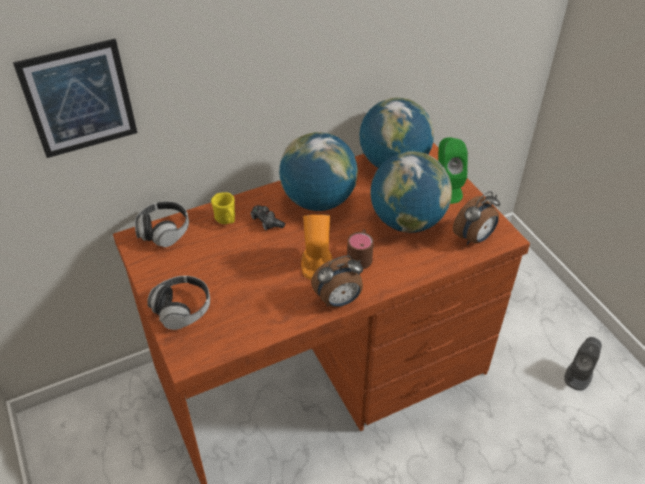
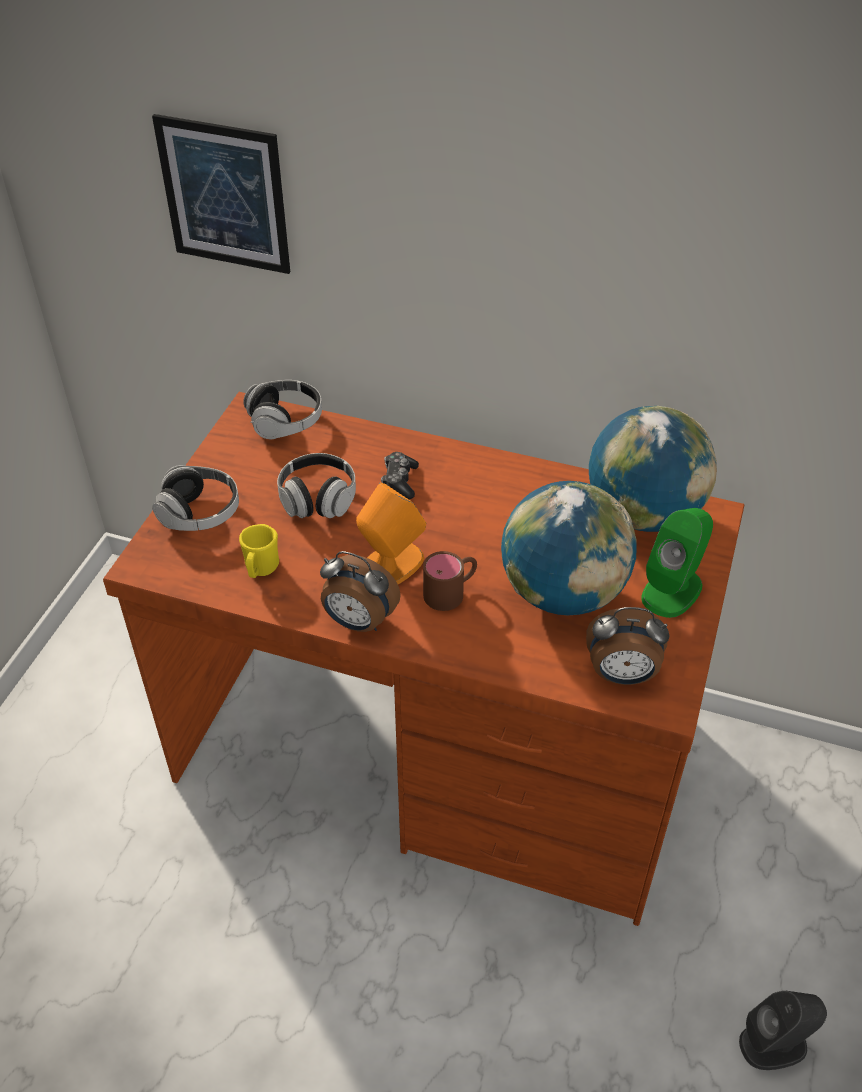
camera: 45 degrees right, 0 degrees up
yellow mug [211,192,235,224] -> yellow mug moved to [239,524,279,578]
globe [279,132,358,211] -> none
none -> headphones [277,453,356,518]

